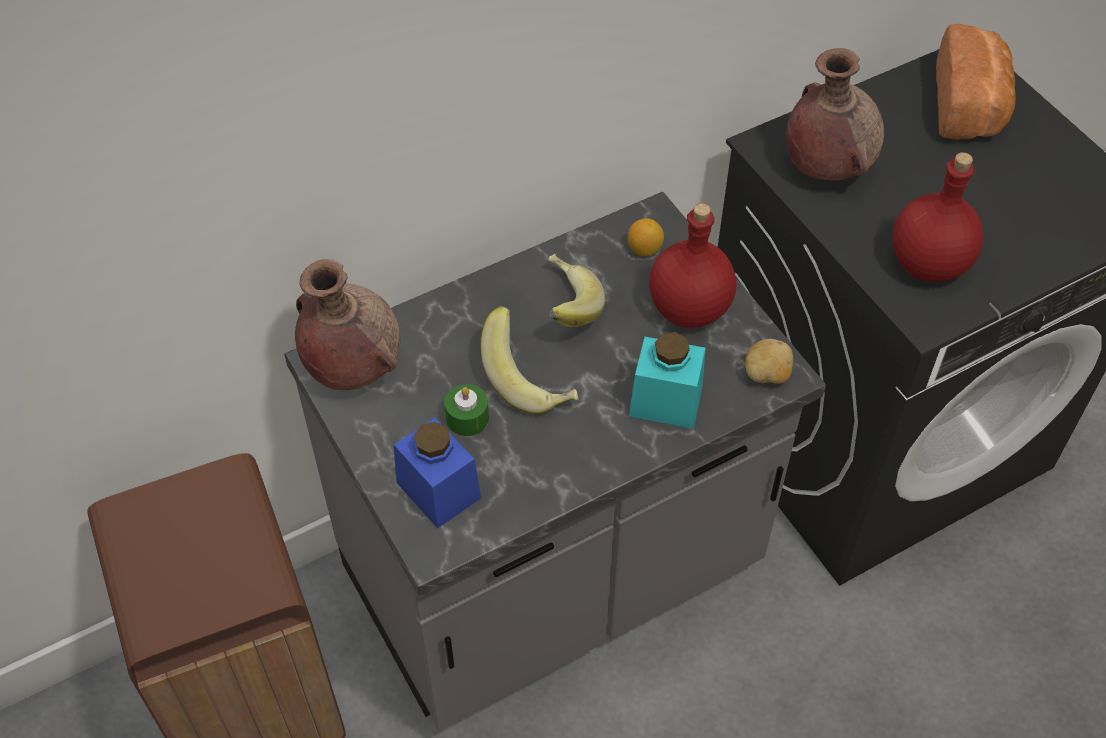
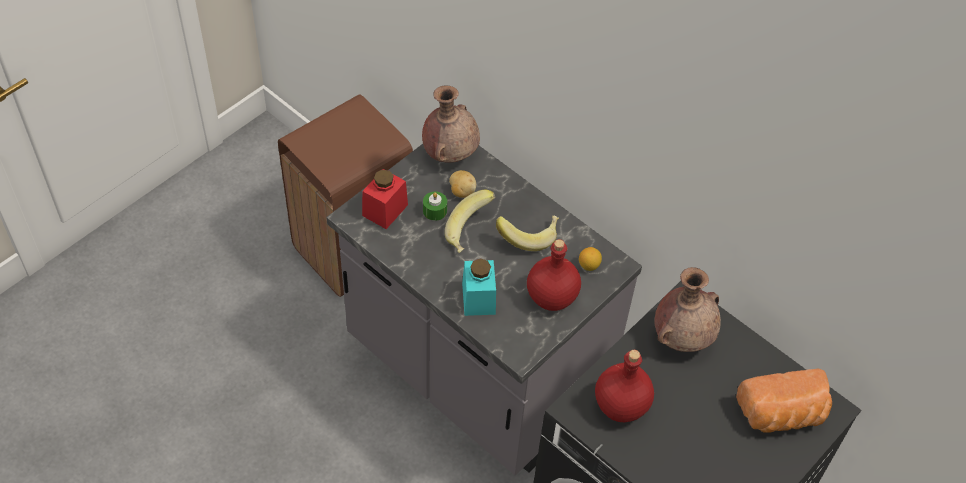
camera: 70 degrees right, 0 degrees up
blue jar [394,418,481,528] -> red jar [362,169,408,229]
potato [745,339,793,384] -> potato moved to [449,170,476,198]

